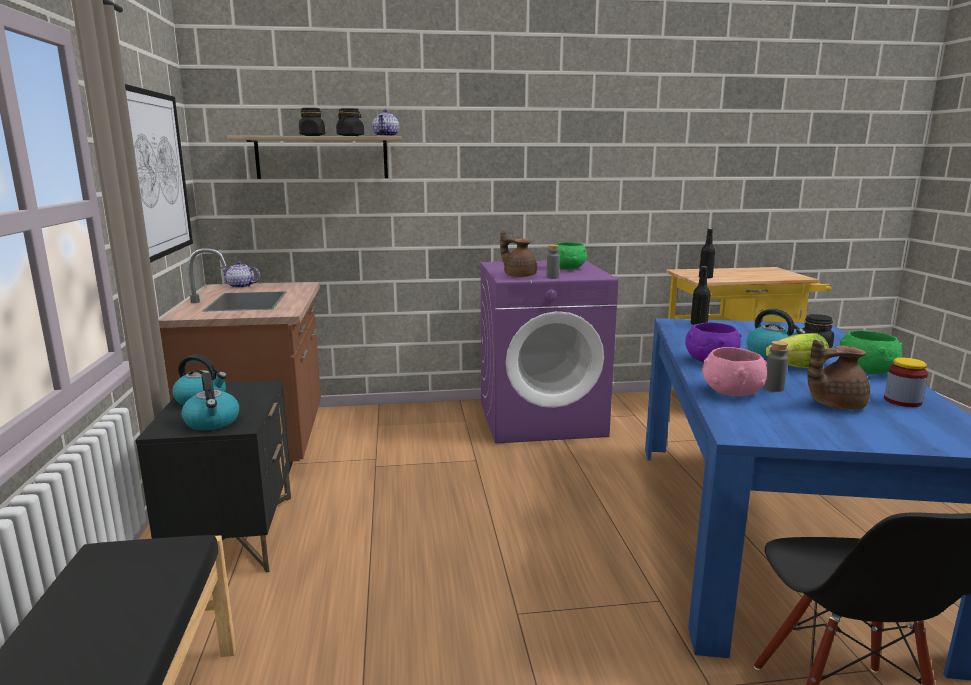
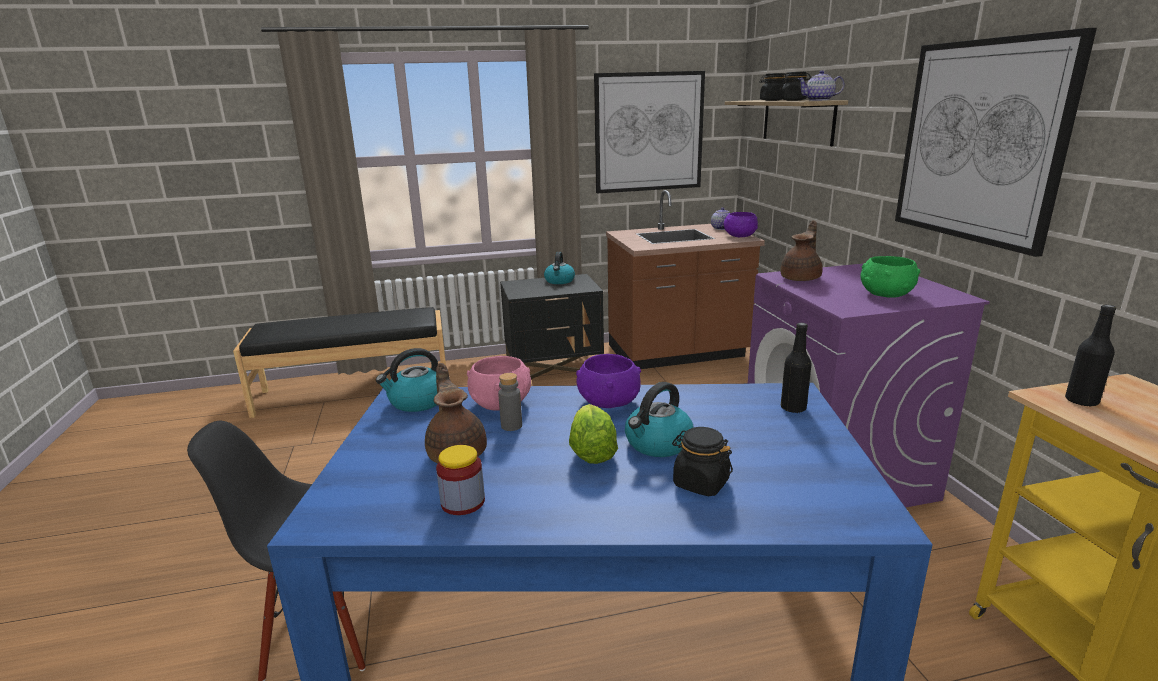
camera: 85 degrees right, 5 degrees up
kettle [181,372,239,430] -> kettle moved to [376,348,438,412]
grey bottle [547,245,560,279] -> none
green bowl [840,330,903,374] -> none
none -> purple bowl [723,212,758,237]
none -> picture [895,28,1097,257]

